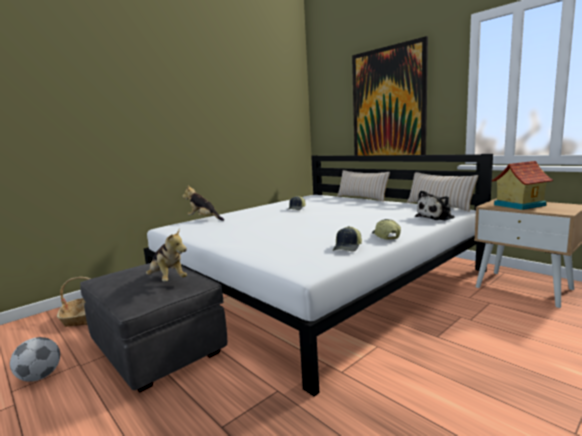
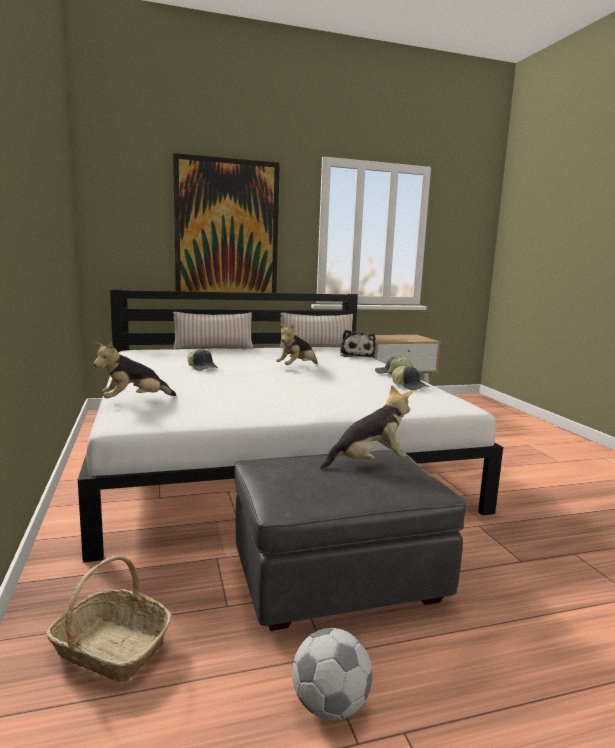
camera: 65 degrees left, 0 degrees up
toy house [491,161,553,210] -> none
none -> plush toy [276,324,318,365]

